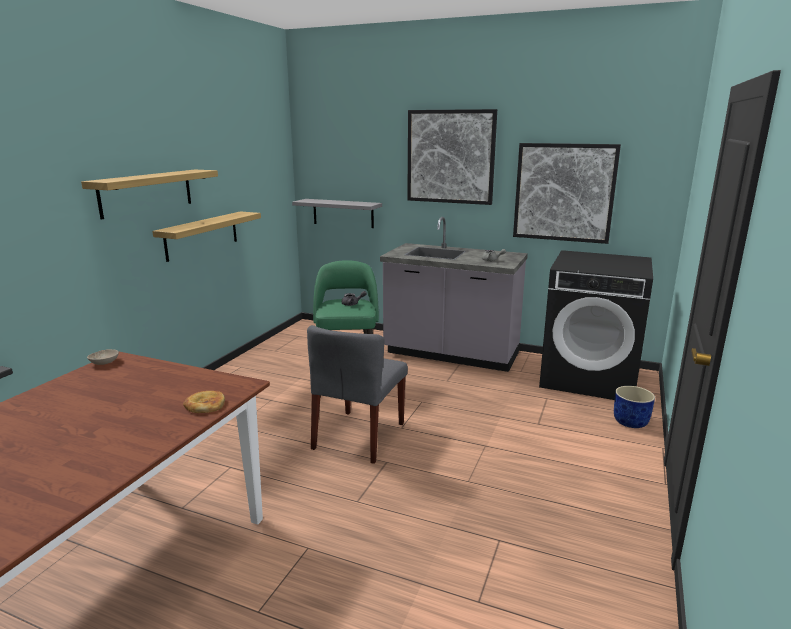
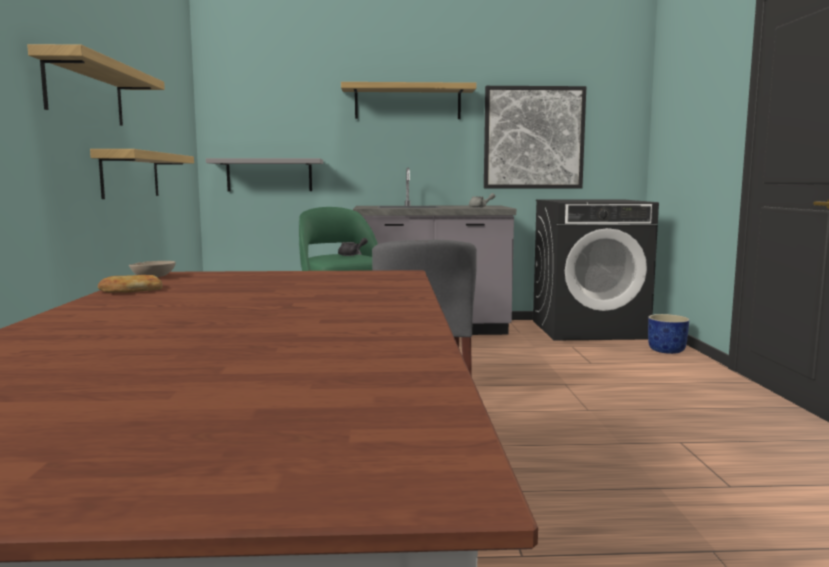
camera: 25 degrees left, 10 degrees down
bread [183,391,225,413] -> bread moved to [98,275,163,292]
picture [407,109,497,205] -> shelf [341,82,476,119]

